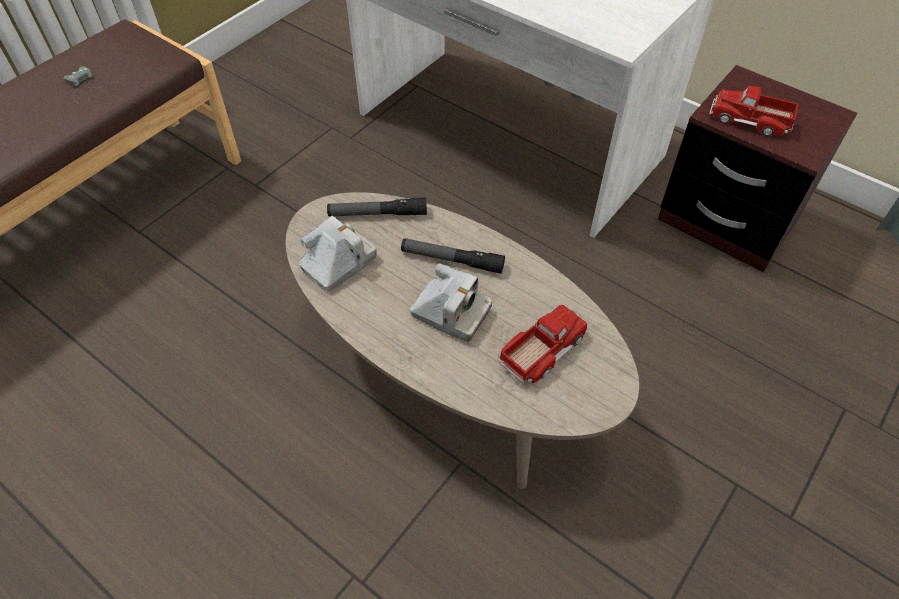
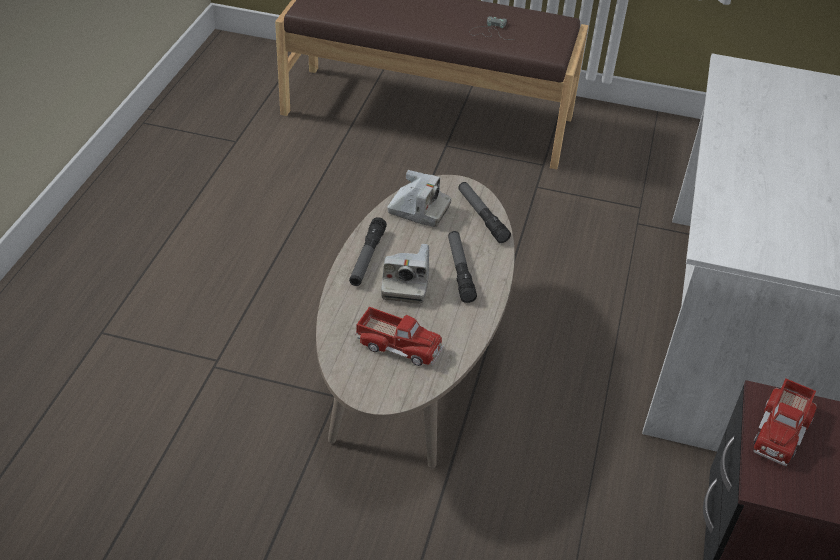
camera: 65 degrees right, 10 degrees down
toy truck [709,86,799,136] -> toy truck turned 150 degrees counterclockwise [753,378,817,466]
none -> flashlight [349,217,387,286]

